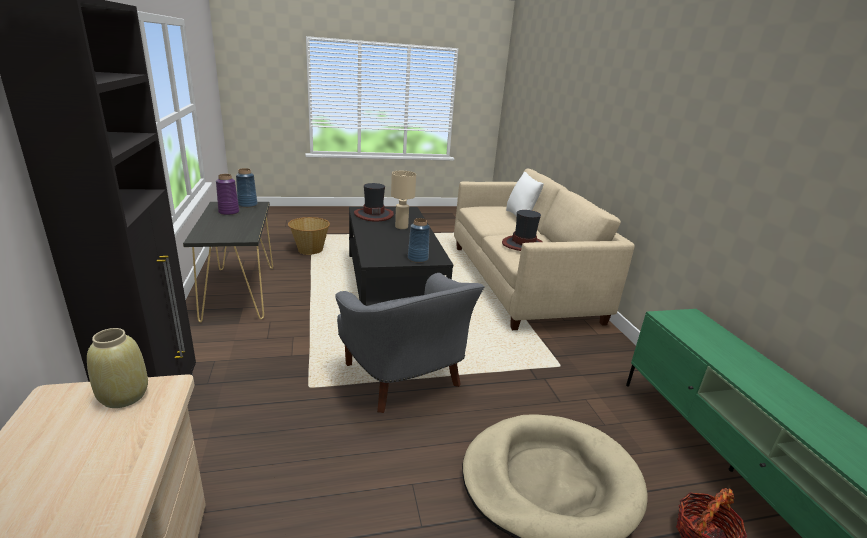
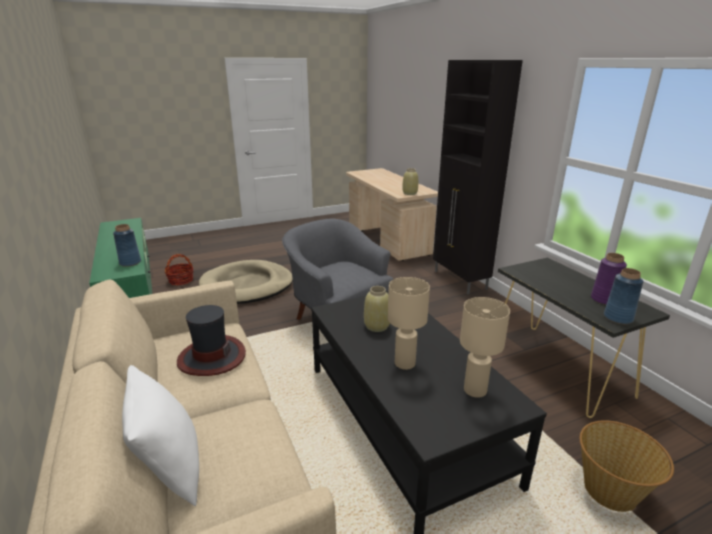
camera: 170 degrees right, 0 degrees up
hat [354,183,394,222] -> beige table lamp [460,297,510,398]
blue vase [408,218,430,263] -> blue vase moved to [113,224,141,267]
none -> beige vase [364,286,390,332]

